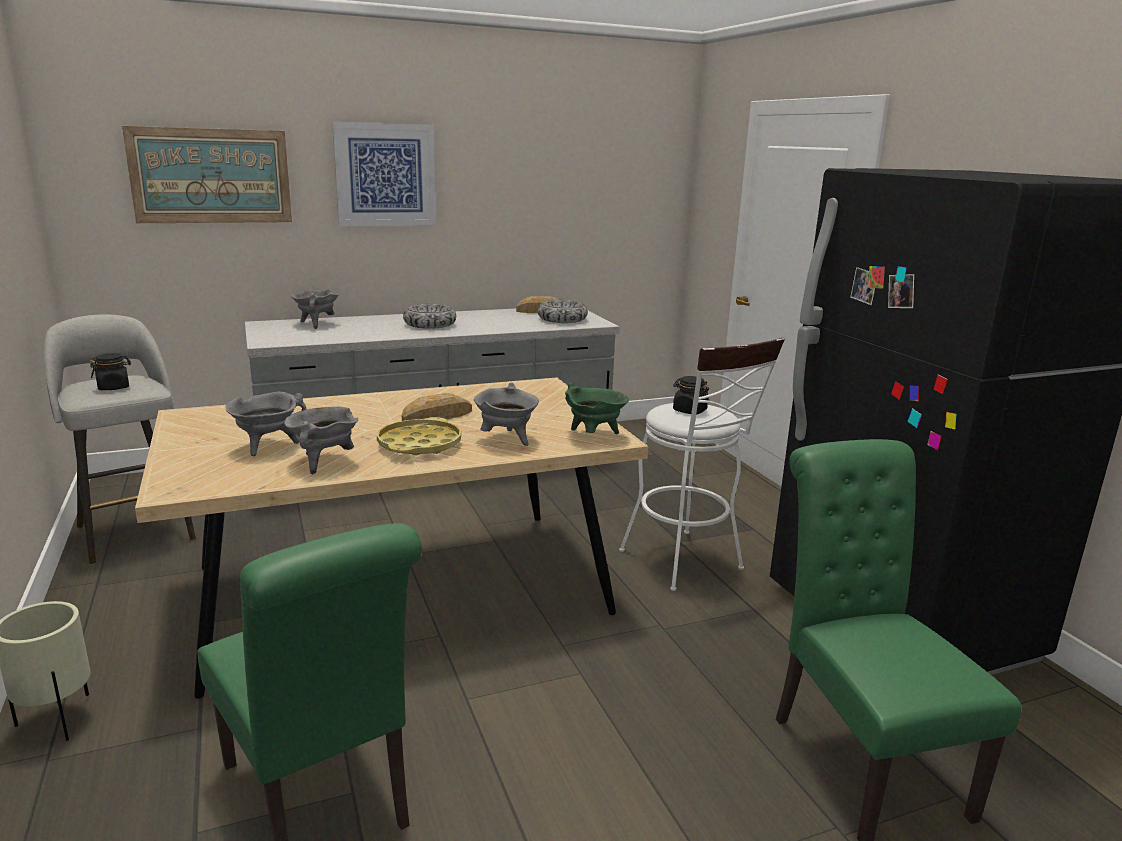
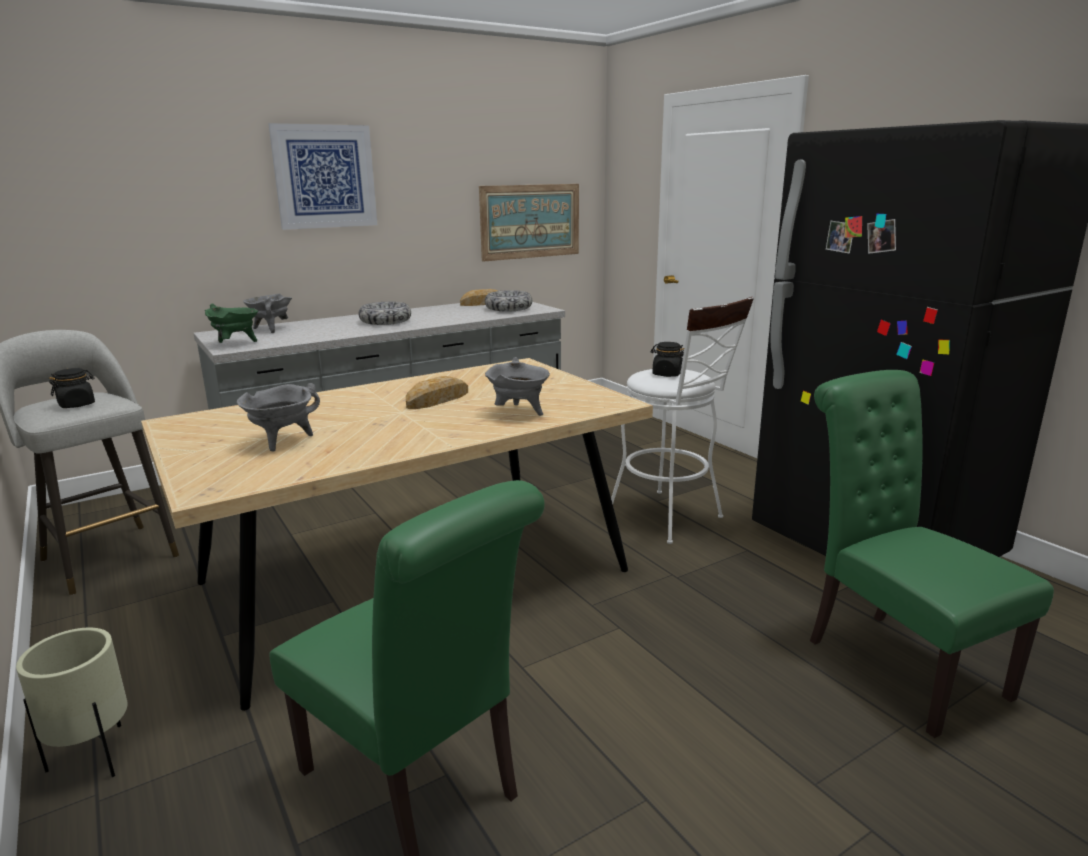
camera: 10 degrees left, 0 degrees up
picture [122,126,292,223] -> picture moved to [479,184,579,262]
grey cooking pot [284,406,358,474] -> none
yellow tray [377,417,461,455] -> none
green cooking pot [565,383,629,434] -> green cooking pot moved to [205,304,258,343]

